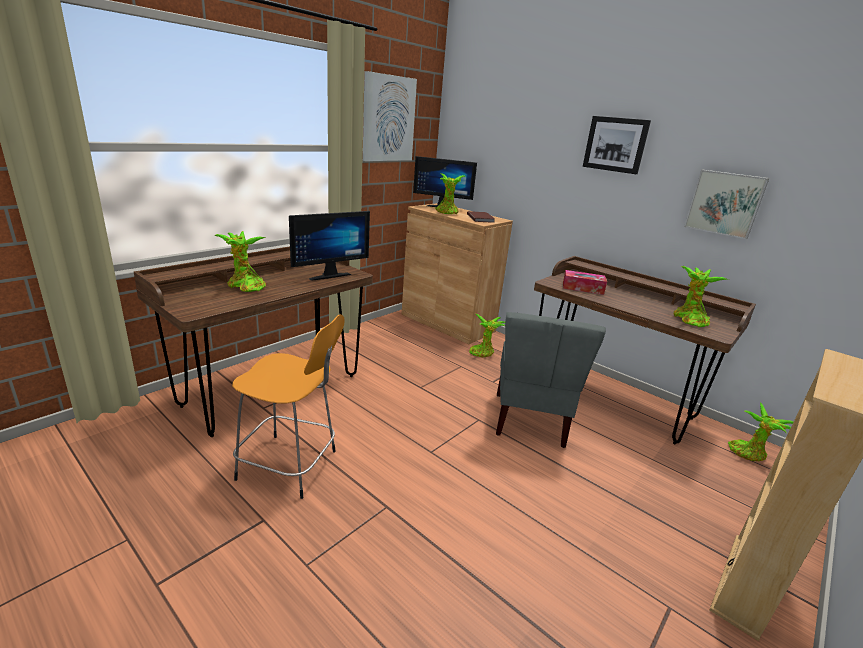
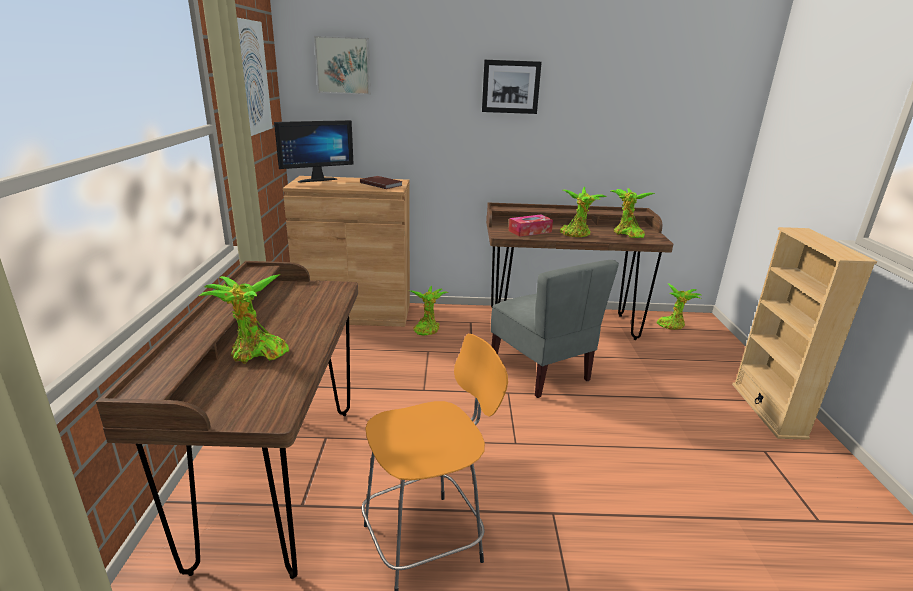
camera: 40 degrees left, 0 degrees up
monitor [289,211,370,281] -> none
potted plant [435,173,465,214] -> potted plant moved to [560,187,606,237]
picture [684,170,769,239] -> picture moved to [314,36,370,95]

